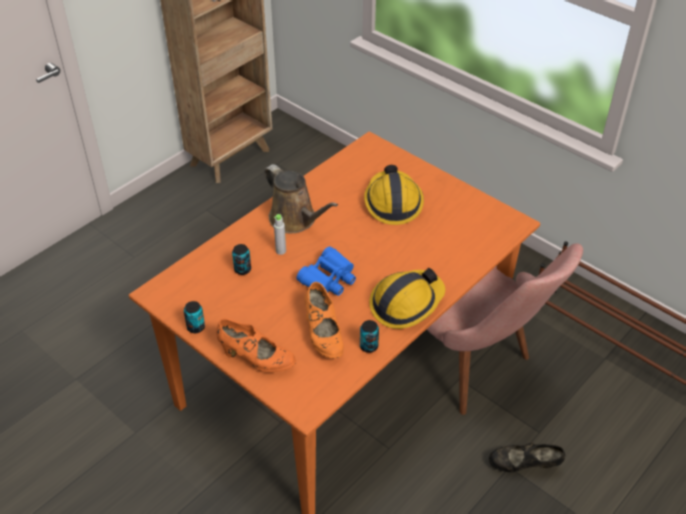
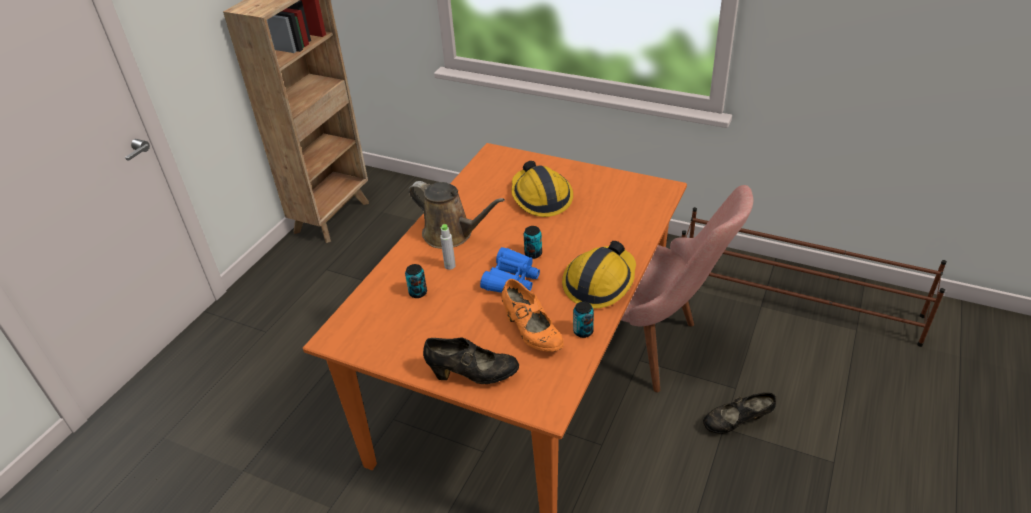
camera: 15 degrees left, 5 degrees down
can [184,301,205,333] -> can moved to [524,226,542,259]
orange shoe [216,318,296,372] -> black shoe [423,338,519,384]

